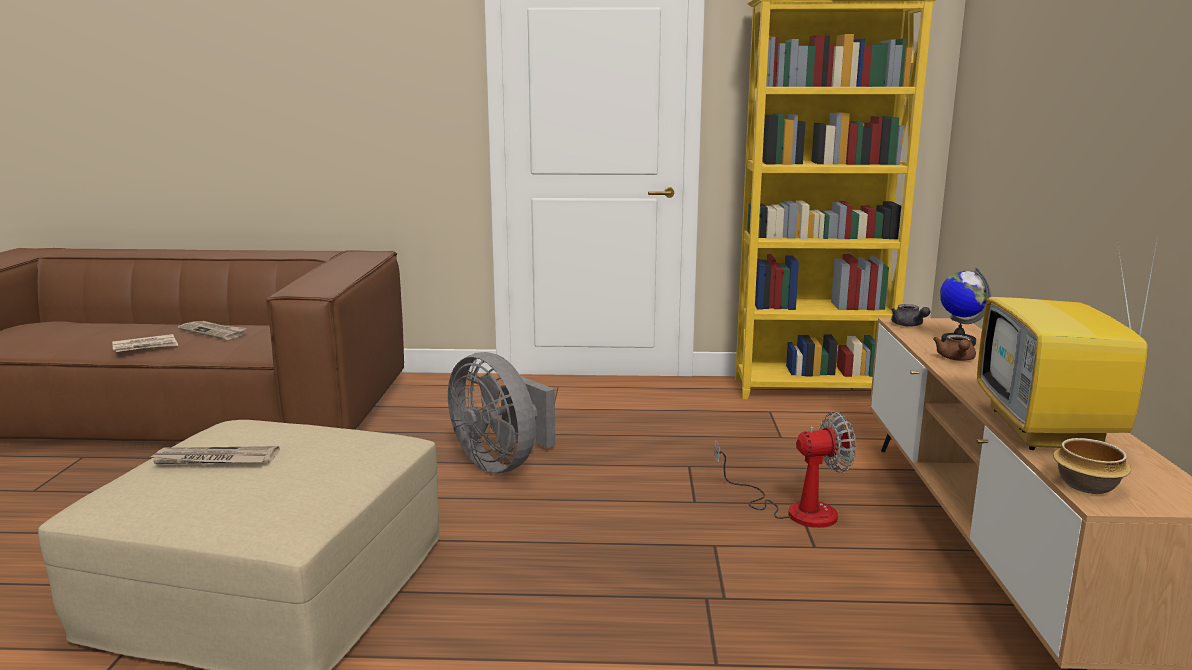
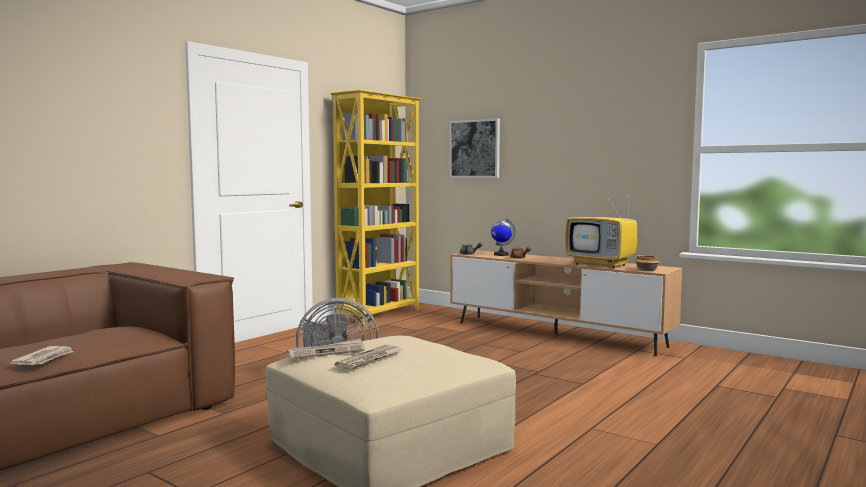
camera: 55 degrees left, 10 degrees down
newspaper [177,321,246,340] -> newspaper moved to [287,339,365,359]
fan [714,412,856,528] -> none
none -> picture [449,118,500,178]

